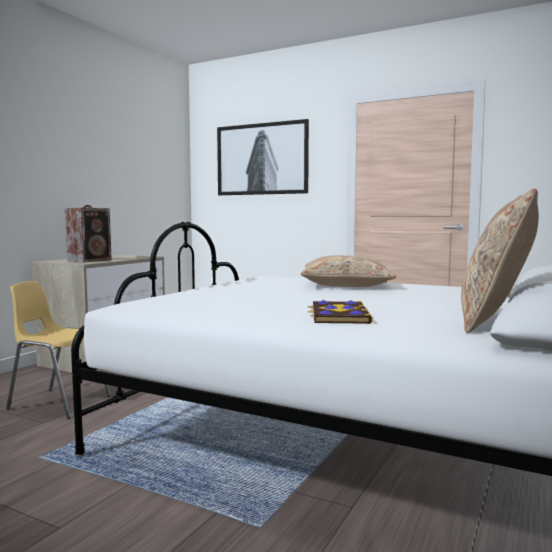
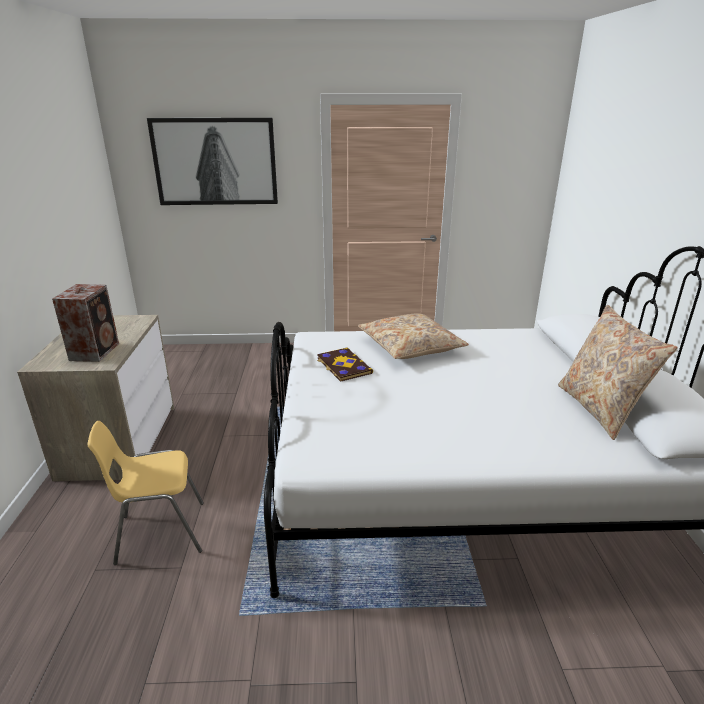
camera: 30 degrees left, 20 degrees up
book [307,300,373,324] -> book moved to [317,347,373,382]

